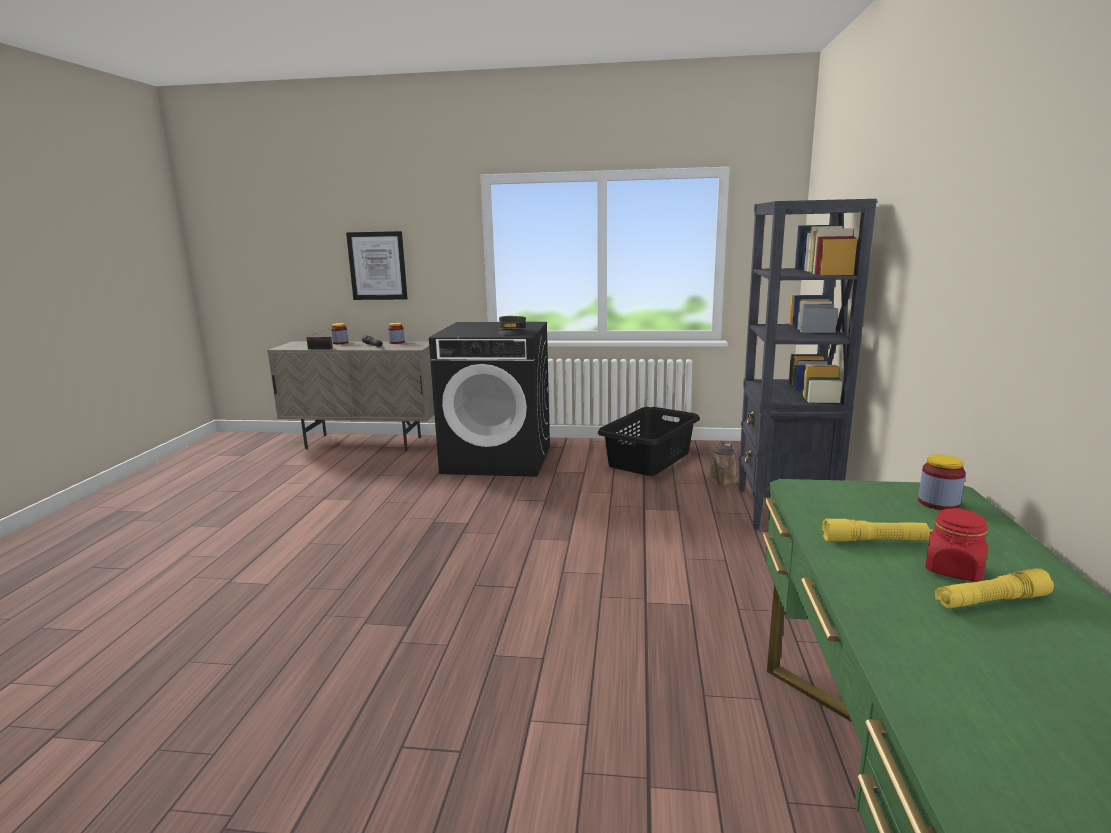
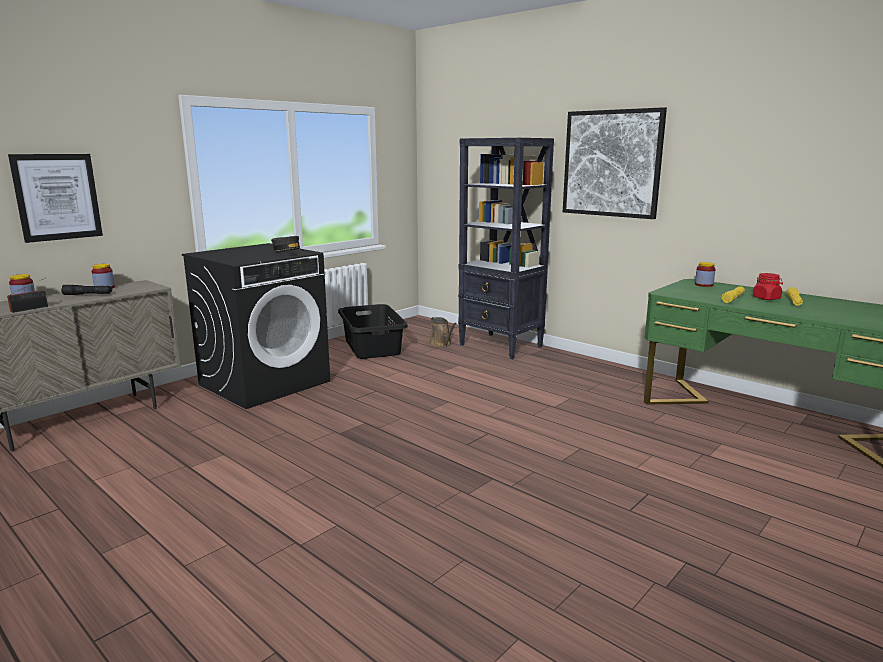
camera: 55 degrees left, 0 degrees up
none -> picture [563,107,667,219]

